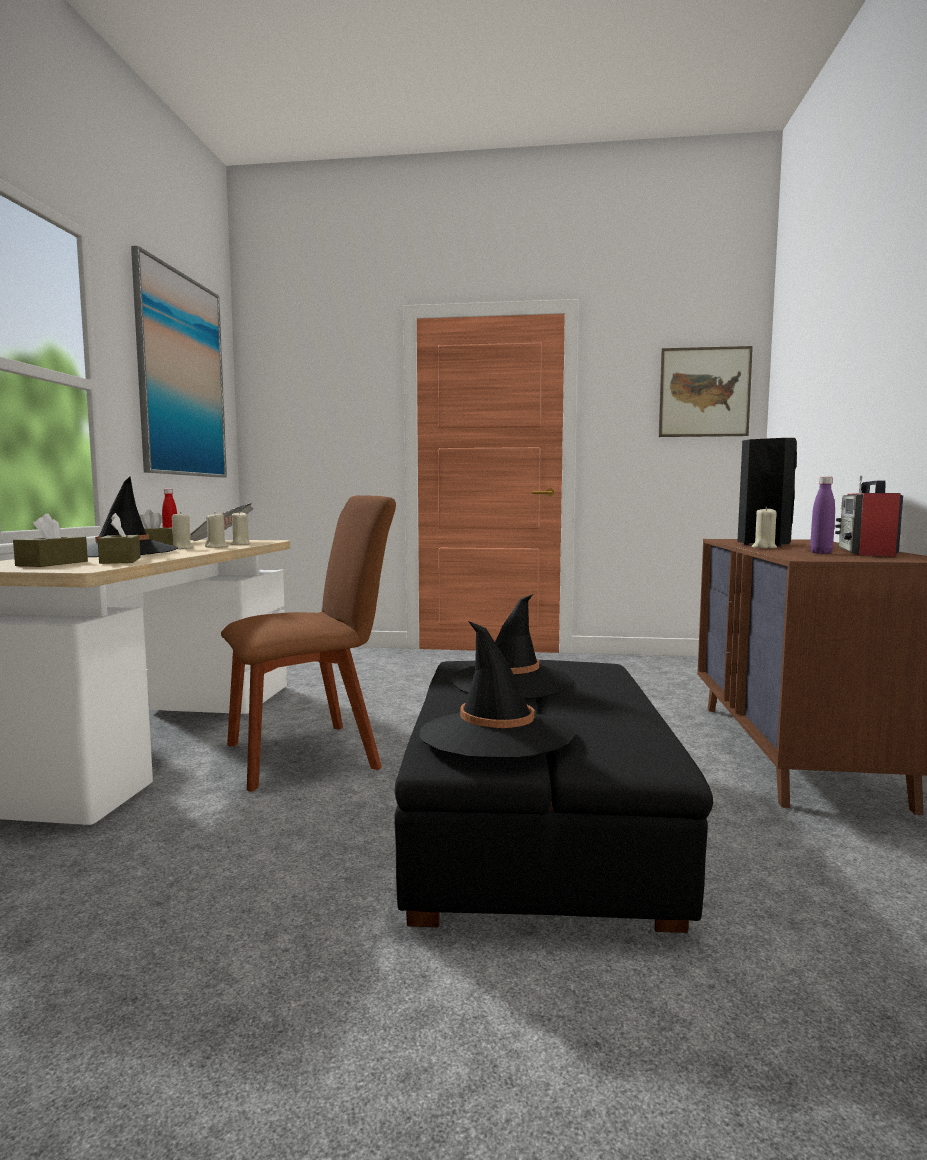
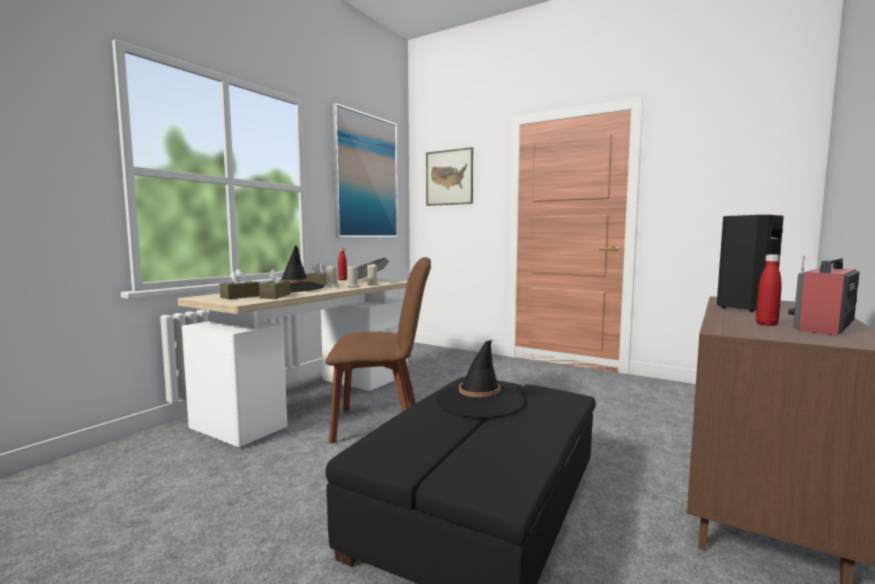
camera: 25 degrees right, 0 degrees up
black hat [420,621,575,758] -> none
picture [659,346,753,437] -> picture moved to [426,147,473,206]
beige candle [752,507,777,548] -> none
purple bottle [810,476,835,554] -> red bottle [756,254,782,326]

